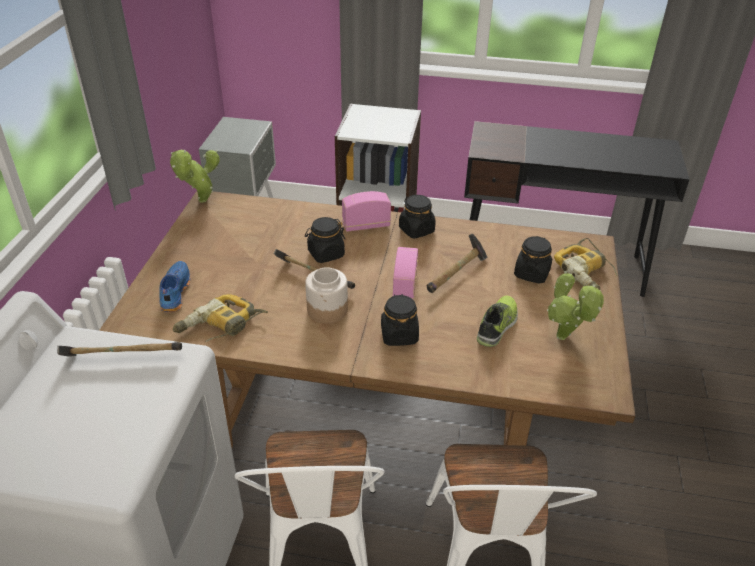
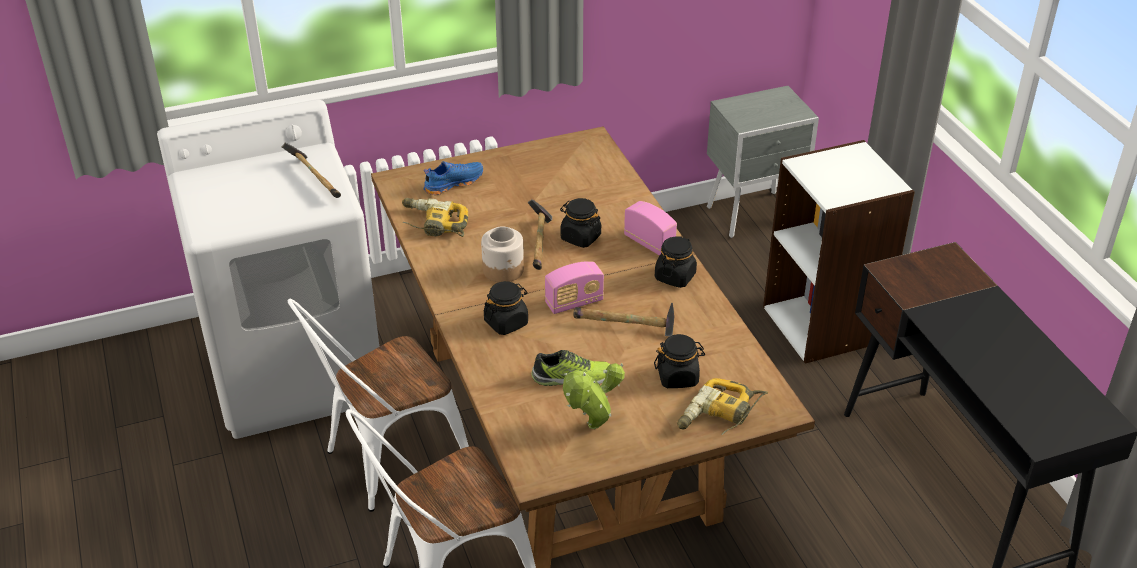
camera: 60 degrees right, 0 degrees up
potted plant [170,150,220,202] -> none

